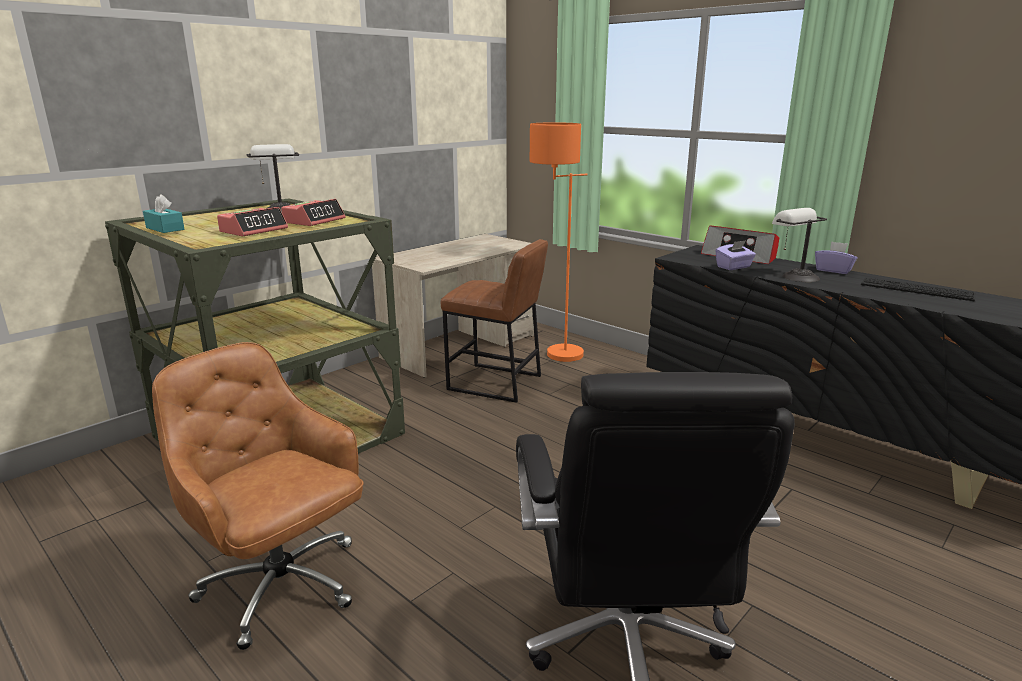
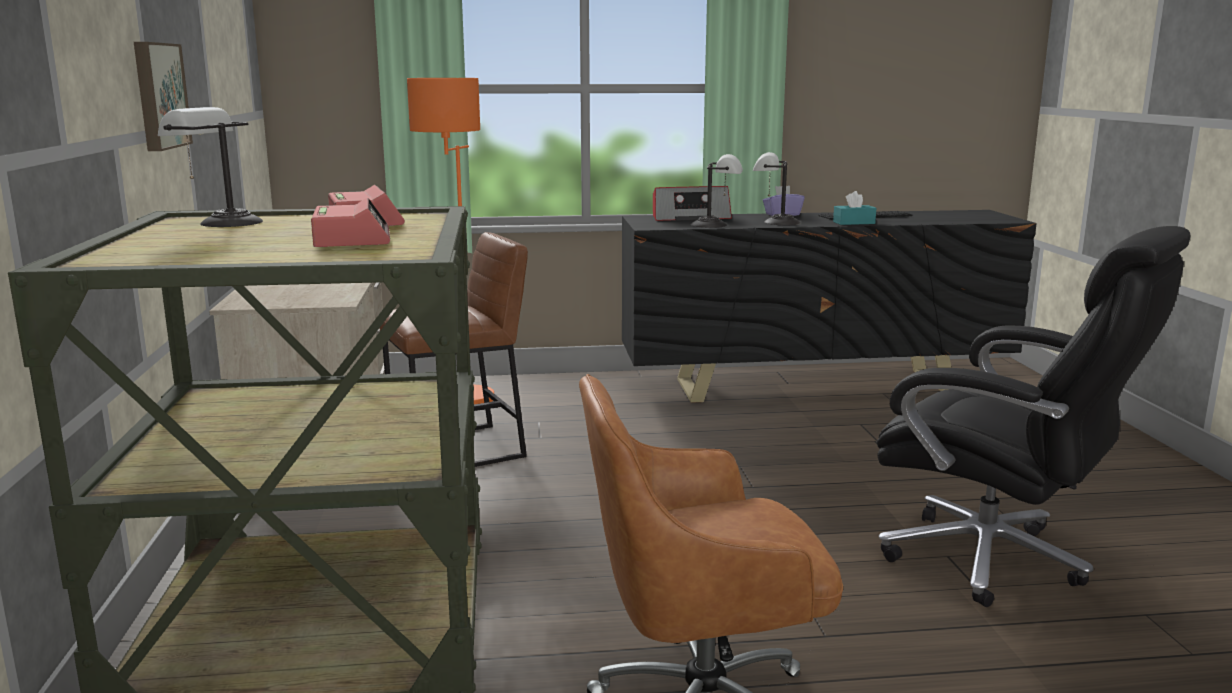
camera: 50 degrees left, 5 degrees down
turquoise tissue box [143,194,184,233] -> turquoise tissue box moved to [833,191,876,225]
purple tissue box [715,240,756,270] -> table lamp [691,154,743,228]
none -> picture [134,42,193,151]

